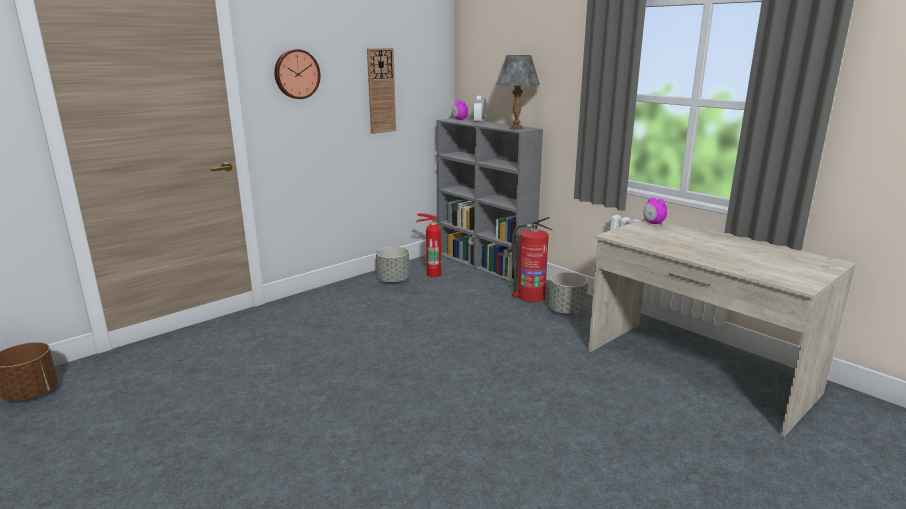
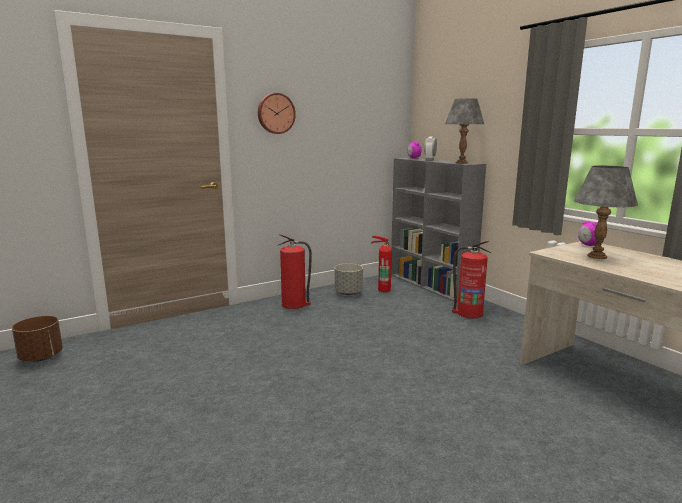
camera: 10 degrees right, 5 degrees down
wall clock [367,48,396,134] -> none
grey planter [549,272,588,315] -> none
none -> fire extinguisher [277,234,312,309]
none -> grey table lamp [574,166,638,259]

